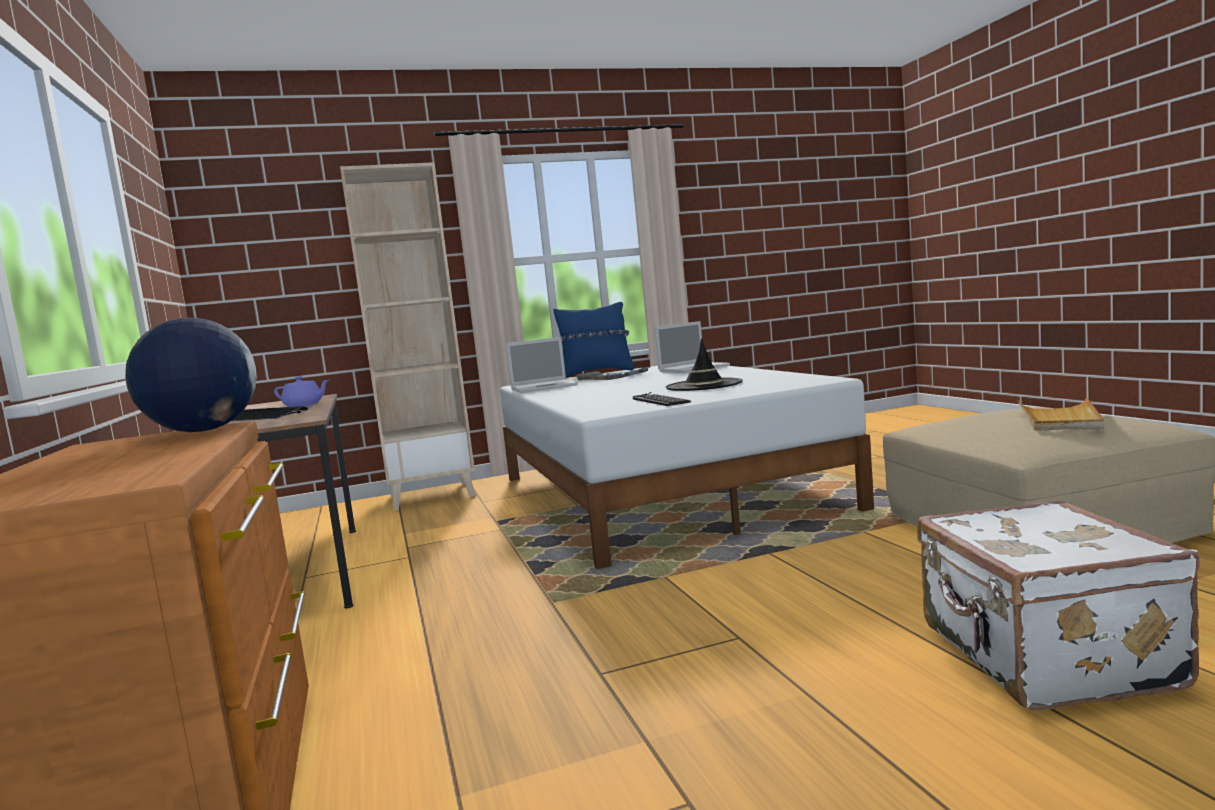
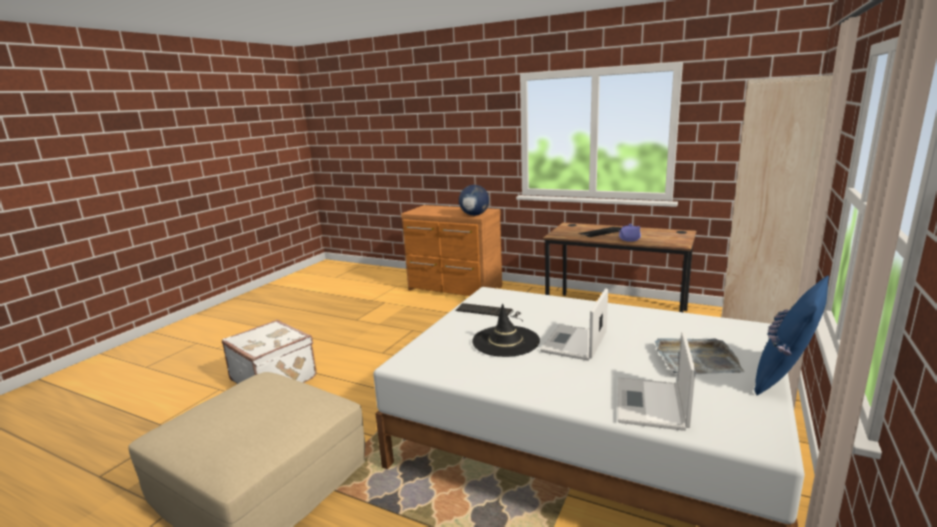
camera: 135 degrees right, 10 degrees up
laptop [506,337,578,393] -> laptop moved to [540,288,608,361]
beige tray [1017,398,1104,431] -> none

